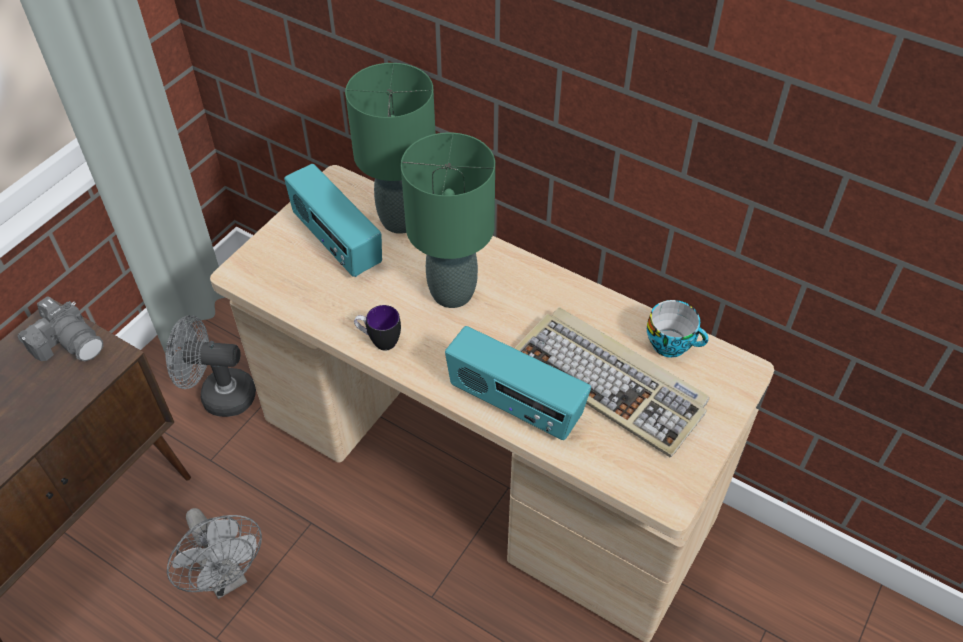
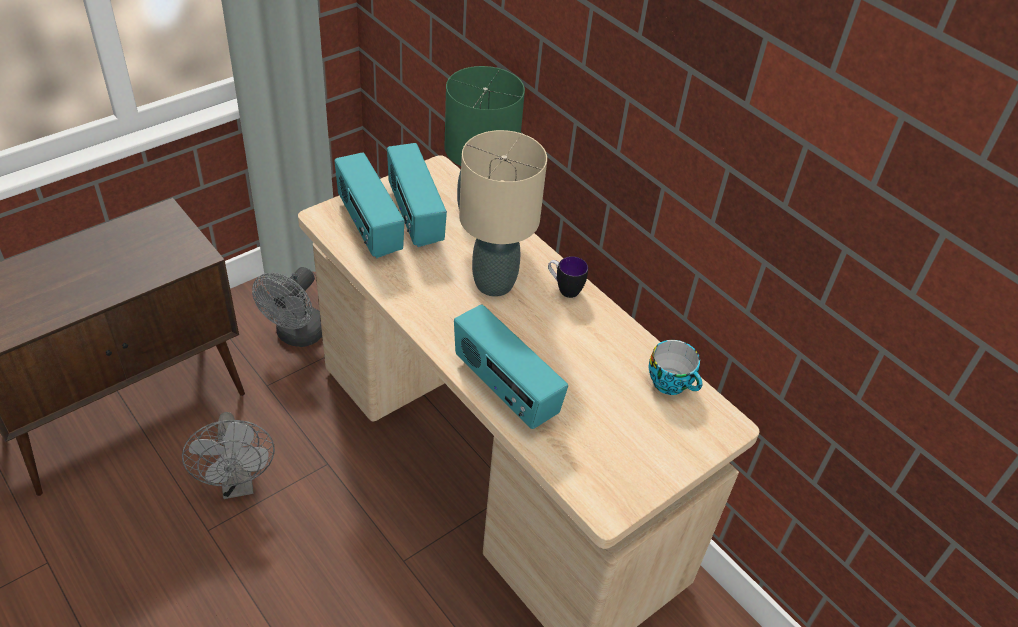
camera: 15 degrees right, 5 degrees down
camera [18,296,103,361] -> none
grey fan [166,315,256,417] -> grey fan turned 90 degrees counterclockwise [252,267,322,347]
mug [354,305,401,351] -> mug moved to [548,256,588,298]
green table lamp [401,133,495,308] -> beige table lamp [459,130,547,297]
keyboard [514,307,709,457] -> none
none -> radio [335,153,404,258]

